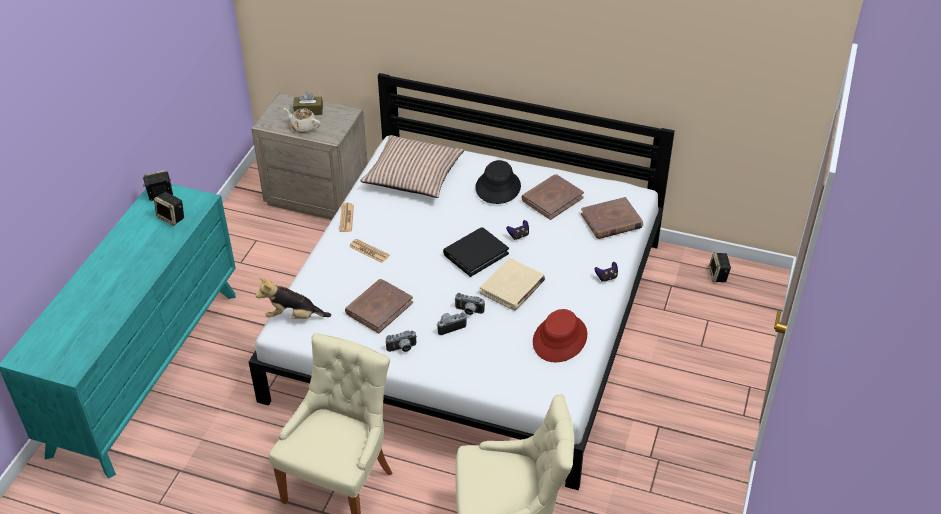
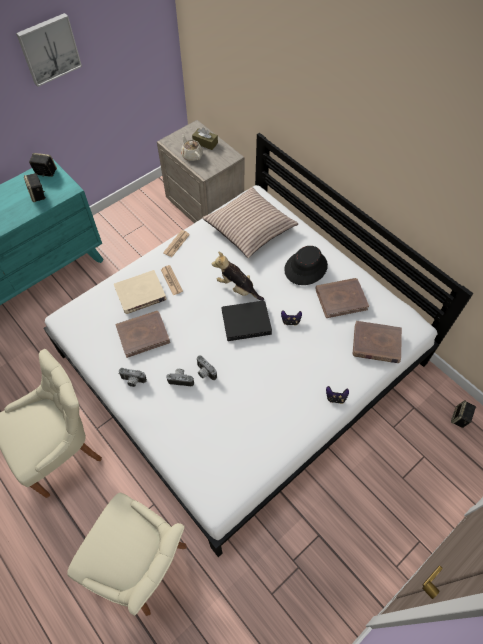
camera: 30 degrees right, 15 degrees up
plush toy [256,277,331,319] -> plush toy moved to [212,252,264,301]
beige book [480,258,545,310] -> beige book moved to [114,270,167,314]
red hat [533,309,587,362] -> none
none -> picture [16,13,82,87]

